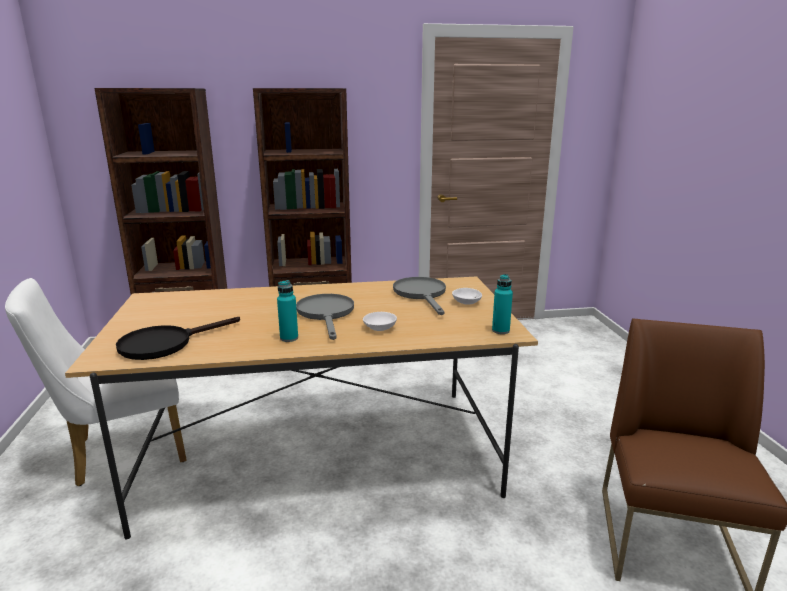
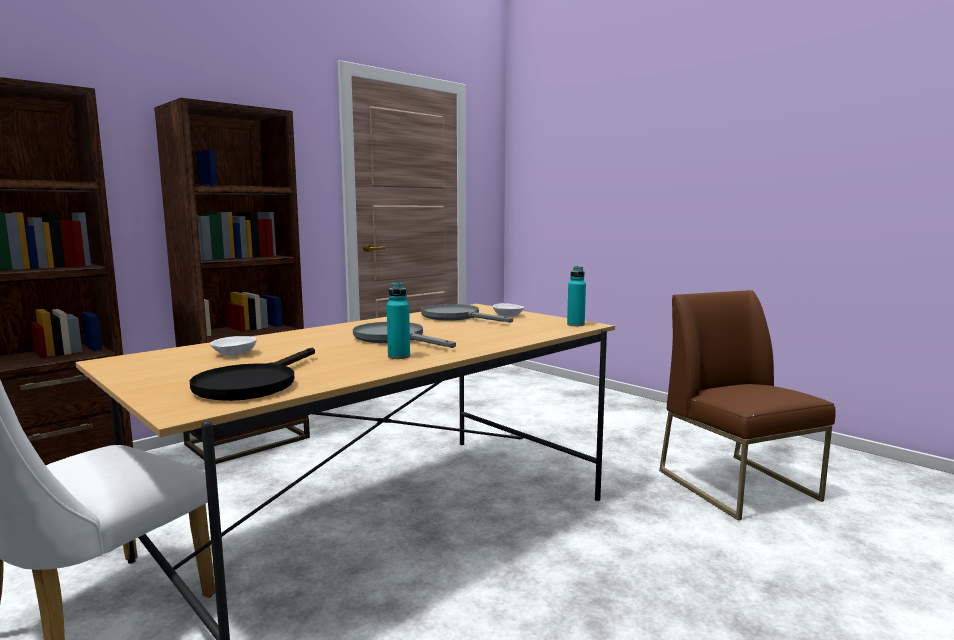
camera: 35 degrees left, 10 degrees down
white bowl [363,312,397,331] -> white bowl moved to [210,336,257,356]

